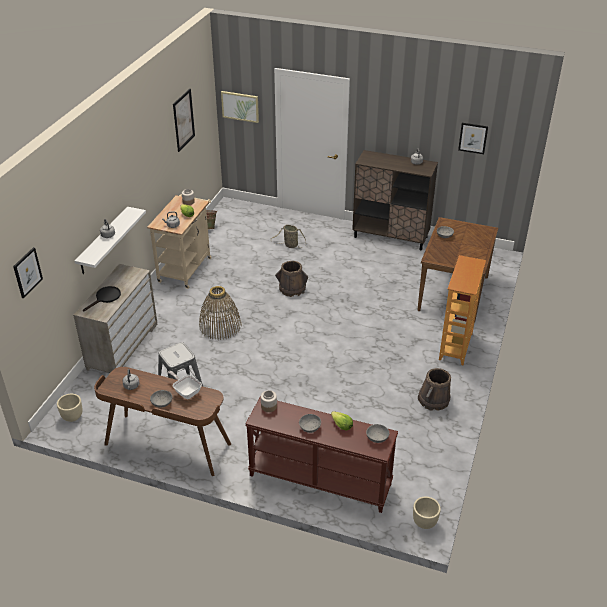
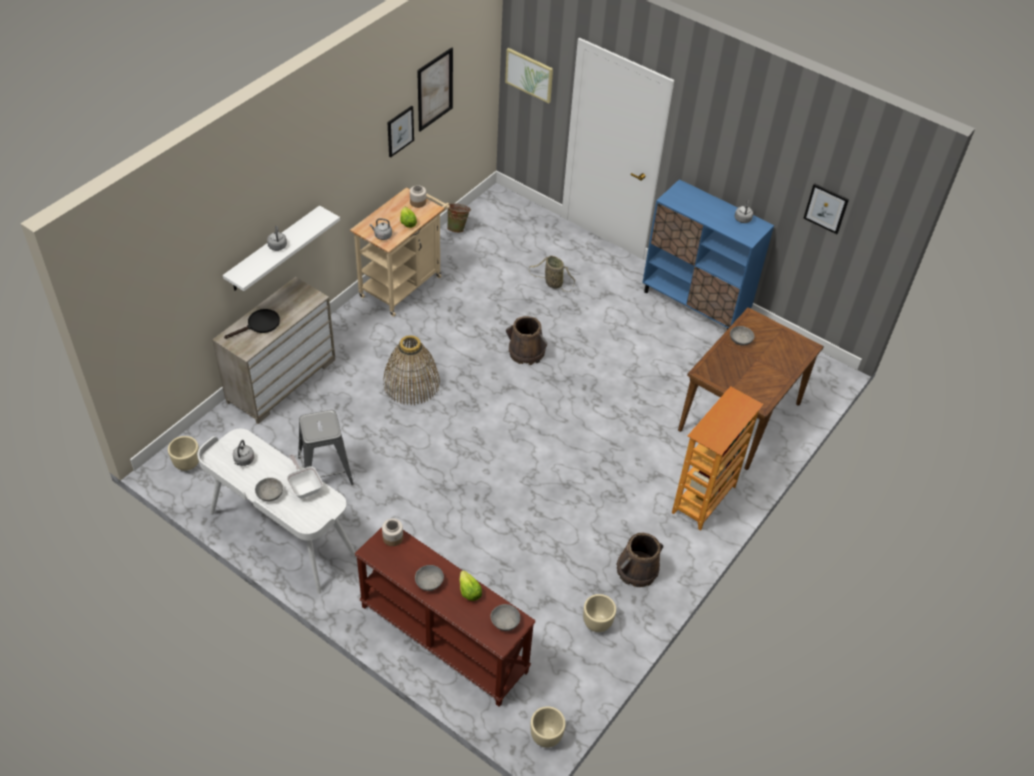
camera: 15 degrees right, 10 degrees up
picture [13,247,43,298] -> picture moved to [388,106,414,157]
brown desk [94,367,231,476] -> white desk [197,429,357,594]
brown cabinet [352,150,438,250] -> blue cabinet [642,179,774,330]
none -> beige planter [583,594,616,632]

